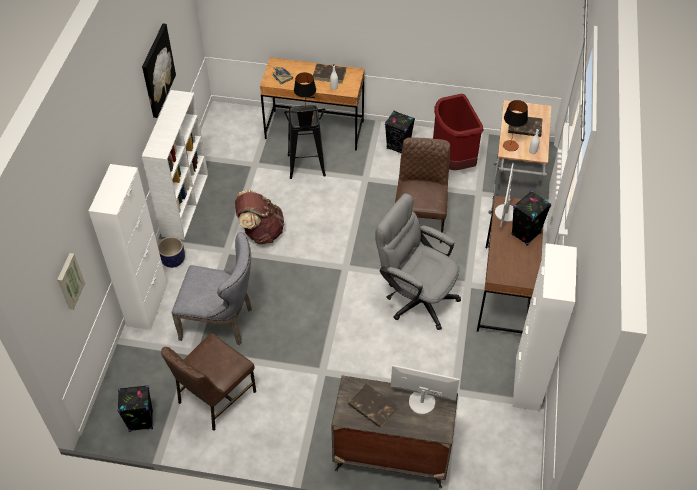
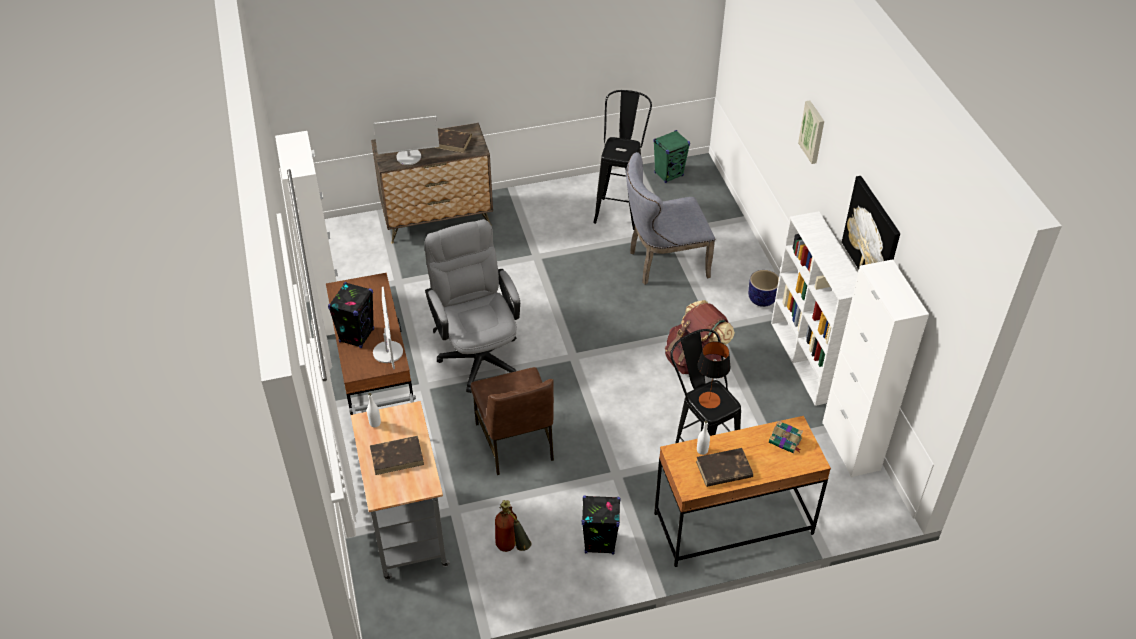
camera: 155 degrees right, 5 degrees down
picture [57,253,85,310] -> picture moved to [798,101,824,164]
white cabinet [89,164,168,330] -> white cabinet moved to [822,259,929,477]
black speaker [117,385,153,432] -> green speaker [653,130,690,183]
brown chair [161,333,256,431] -> black stool [593,90,652,230]
grey office chair [375,194,461,330] -> grey office chair turned 120 degrees counterclockwise [424,219,520,393]
red trash can [433,94,484,170] -> fire extinguisher [495,500,532,552]
table lamp [503,100,528,151] -> none

